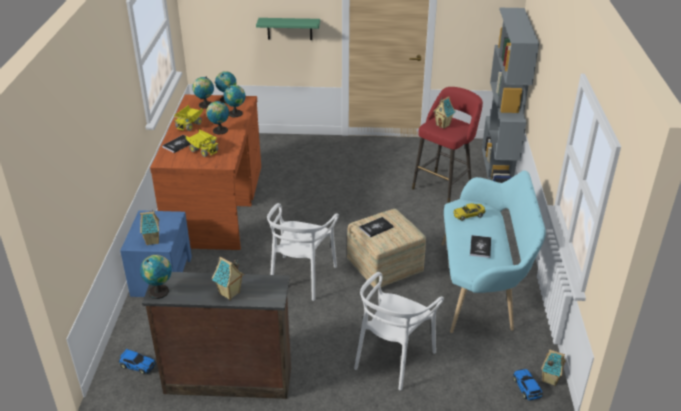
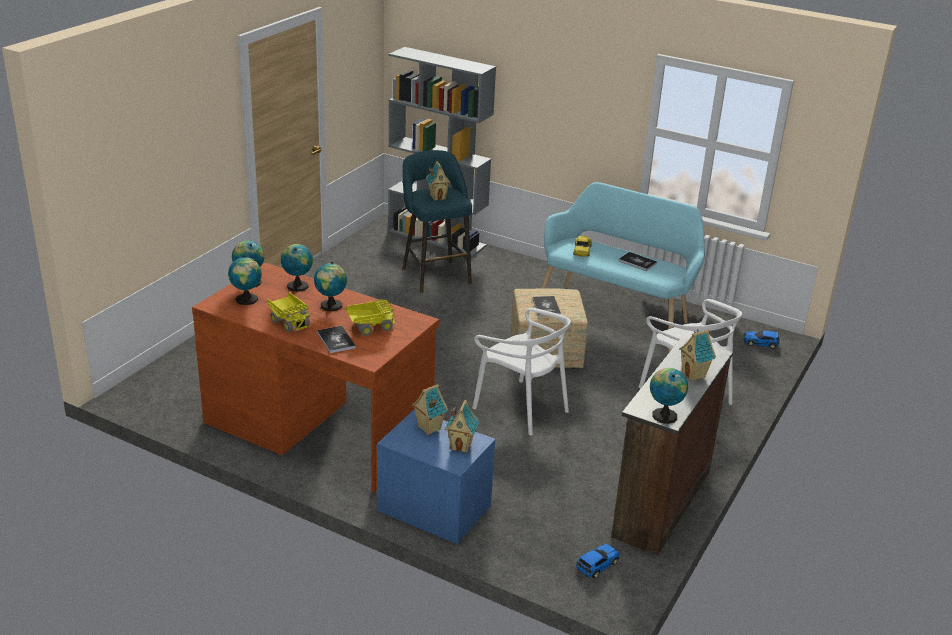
camera: 65 degrees left, 5 degrees down
green shelf [256,18,320,40] -> none
red stool [412,87,483,203] -> turquoise stool [402,150,472,293]
toy house [541,349,566,386] -> toy house moved to [412,384,448,435]

